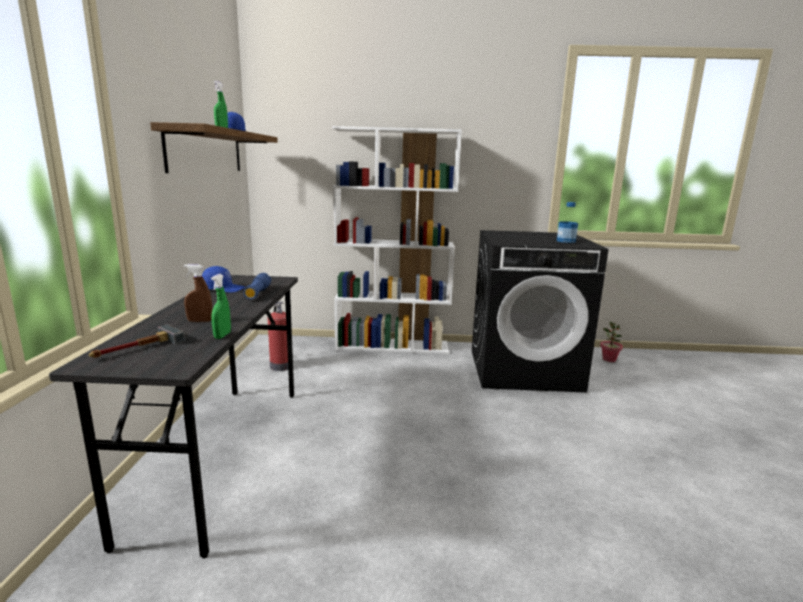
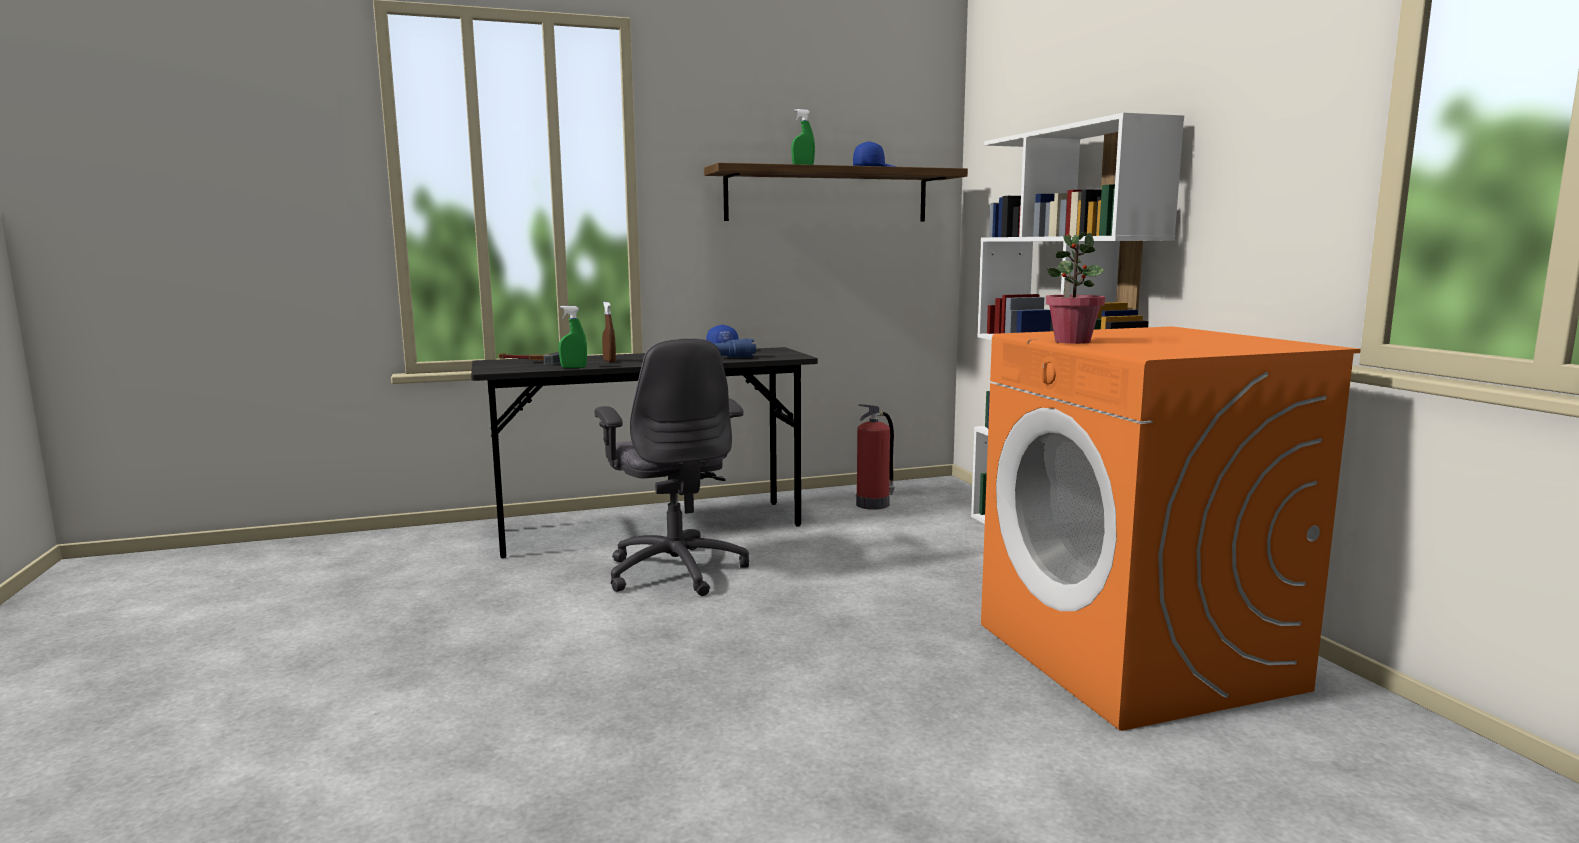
camera: 70 degrees right, 5 degrees down
black washing machine [472,230,608,393] -> orange washing machine [981,326,1361,731]
bottle [557,202,578,243] -> none
potted plant [600,321,623,362] -> potted plant moved to [1045,232,1105,344]
none -> grey office chair [594,338,749,596]

